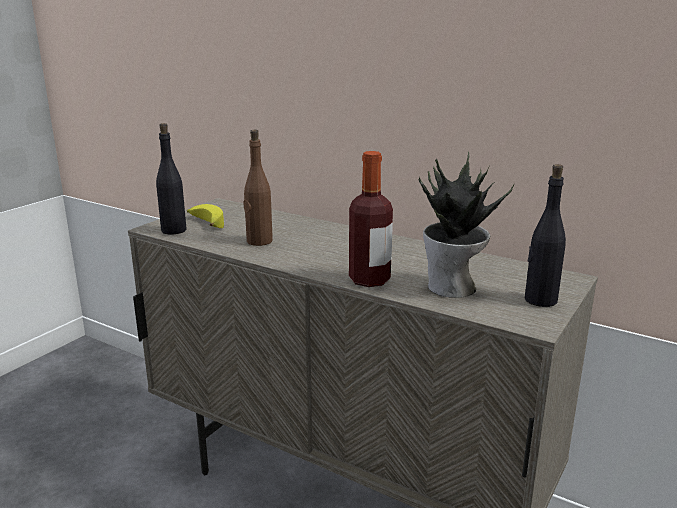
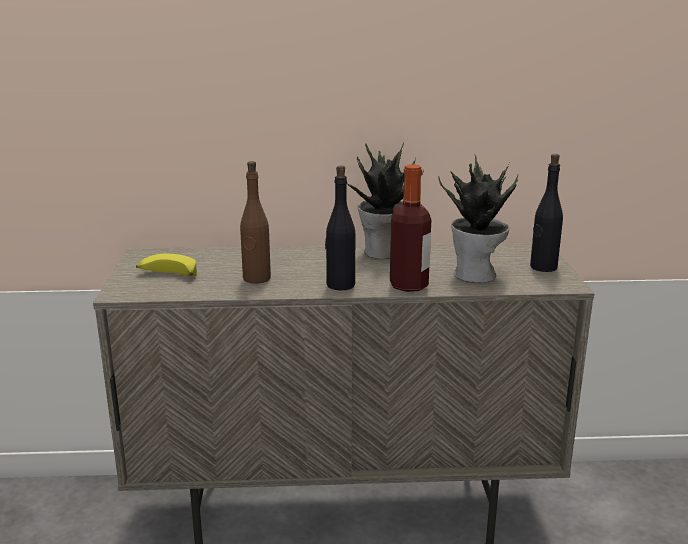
camera: 35 degrees left, 0 degrees up
black bottle [156,123,187,235] -> black bottle moved to [325,165,355,291]
none -> potted plant [347,142,424,259]

